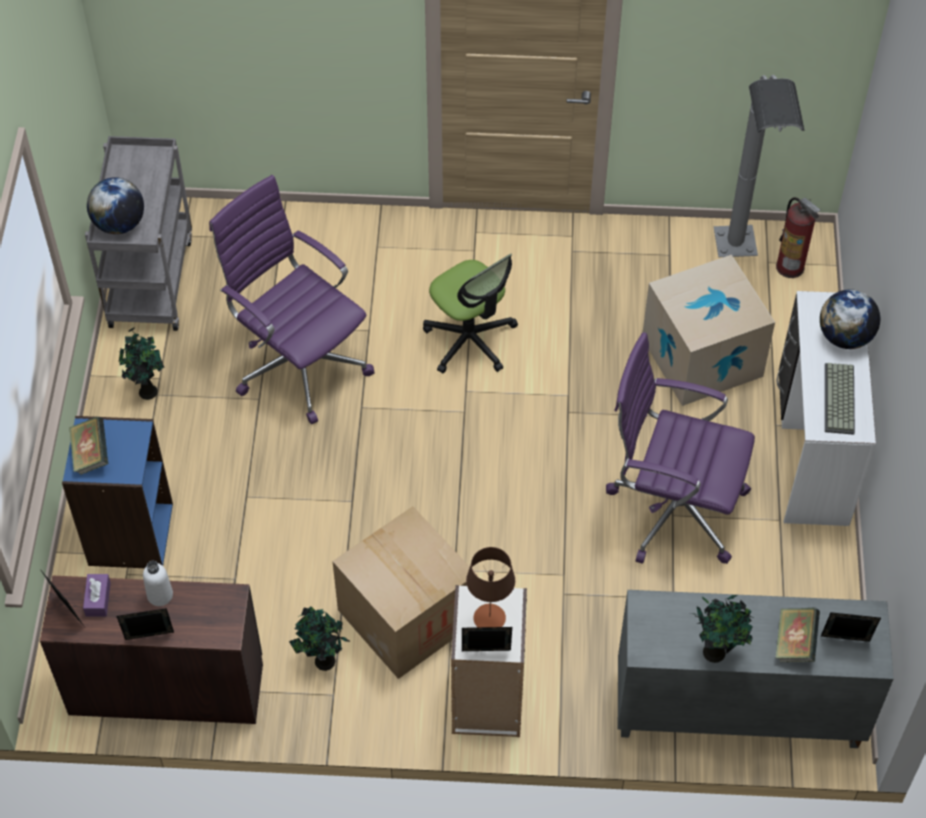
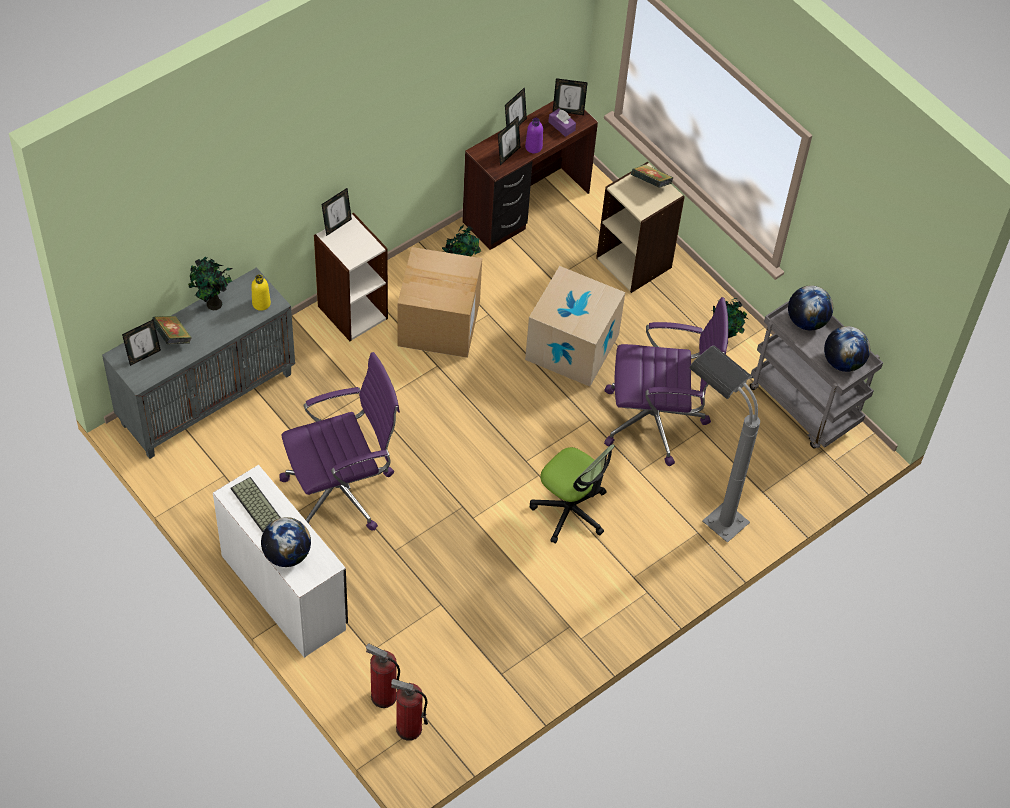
camera: 135 degrees right, 0 degrees up
blue bookcase [62,416,173,568] -> beige bookcase [596,162,685,293]
white bottle [143,561,173,606] -> purple bottle [525,118,543,153]
office chair [423,254,518,373] -> office chair turned 150 degrees counterclockwise [529,445,615,544]
brown table lamp [466,547,515,627] -> none
cardboard box [643,255,775,406] -> cardboard box moved to [525,266,625,387]
grey floor lamp [714,75,805,257] -> grey floor lamp moved to [689,346,760,543]
none -> yellow bottle [251,274,271,311]
none -> fire extinguisher [366,643,400,708]
none -> picture frame [498,117,520,165]
none -> globe [824,326,870,372]

